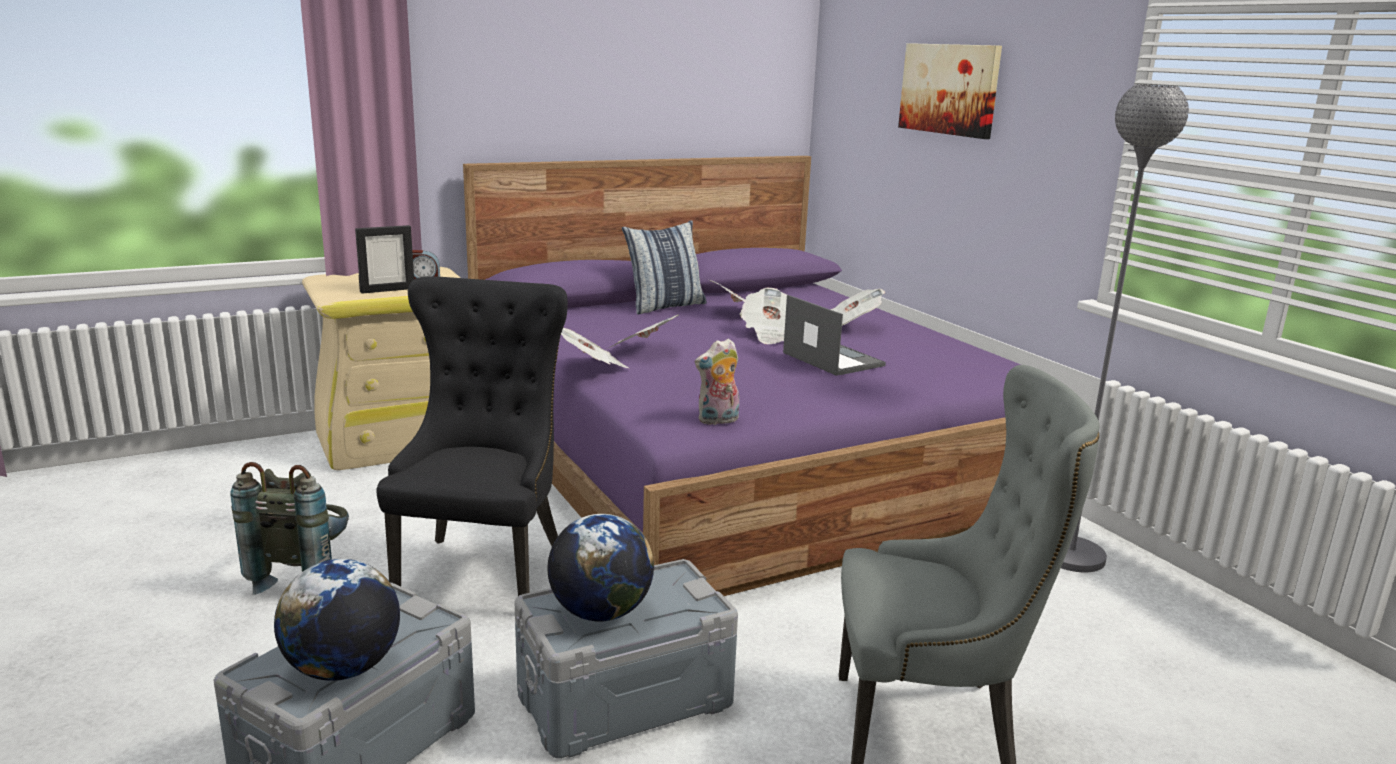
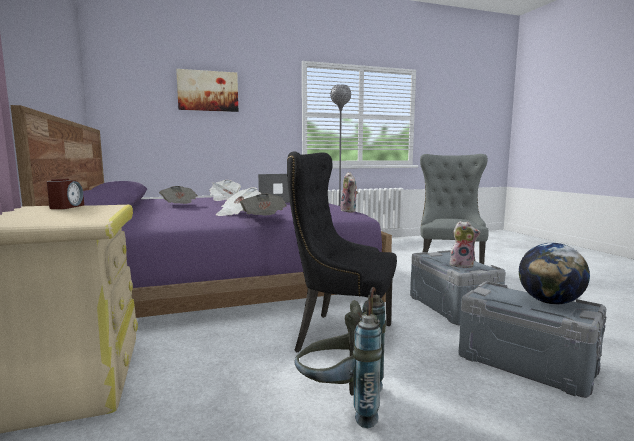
camera: 80 degrees left, 10 degrees down
picture frame [355,225,414,294] -> none
globe [547,514,654,622] -> plush toy [449,221,481,268]
pillow [622,220,707,315] -> none

